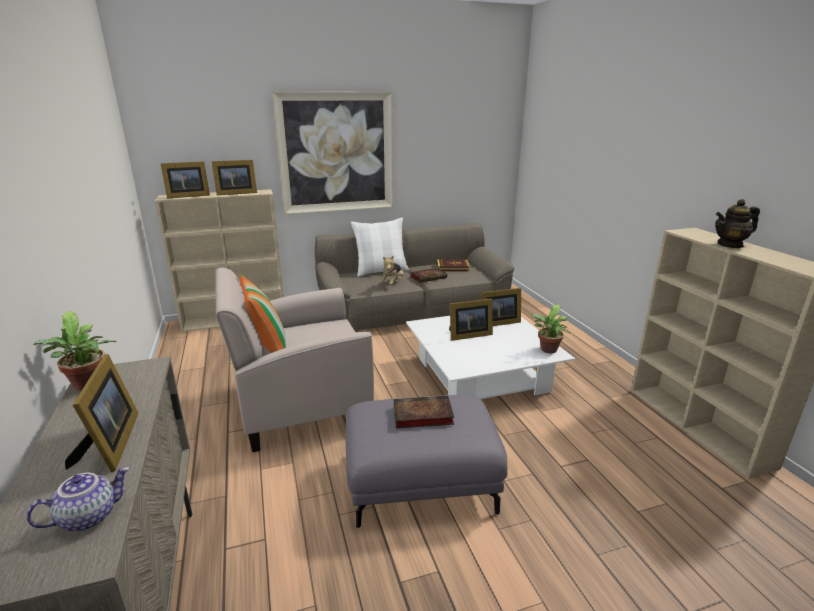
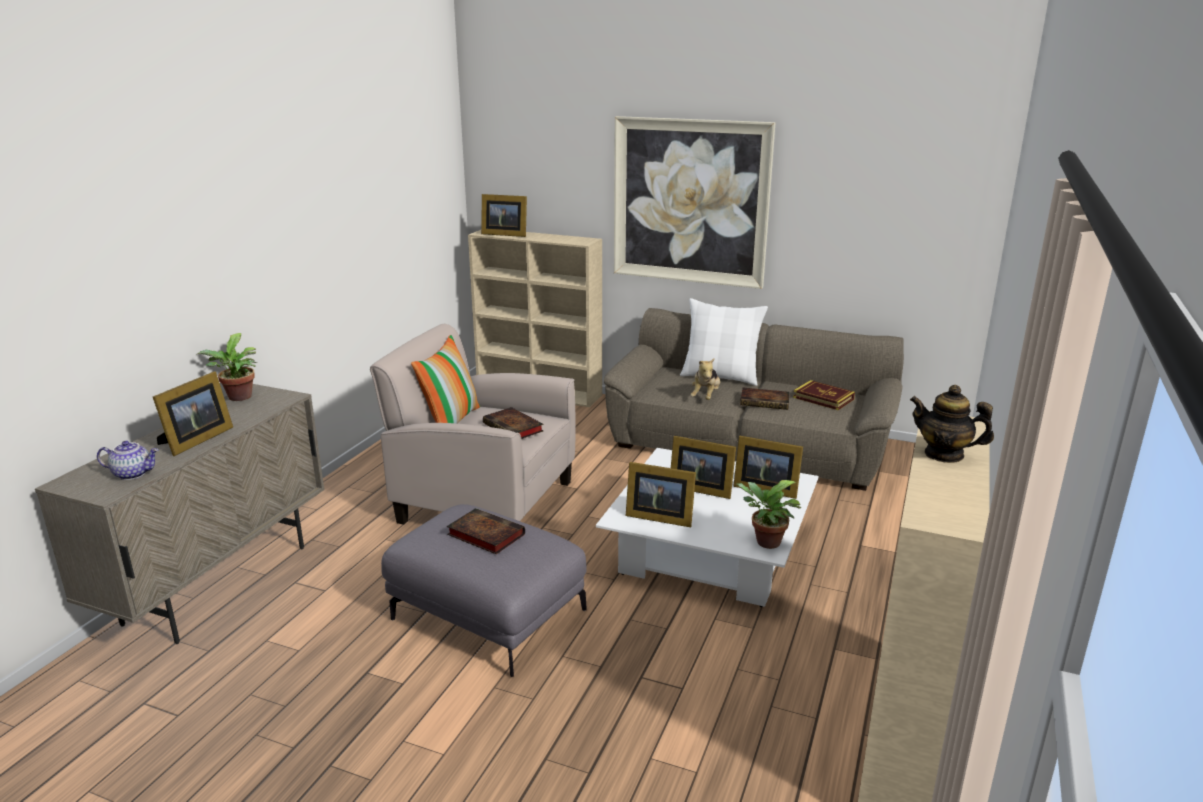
camera: 40 degrees right, 0 degrees up
picture frame [212,160,257,195] -> picture frame moved to [626,462,696,527]
plush toy [380,255,404,285] -> plush toy turned 45 degrees counterclockwise [690,358,720,400]
none -> book [483,407,543,439]

